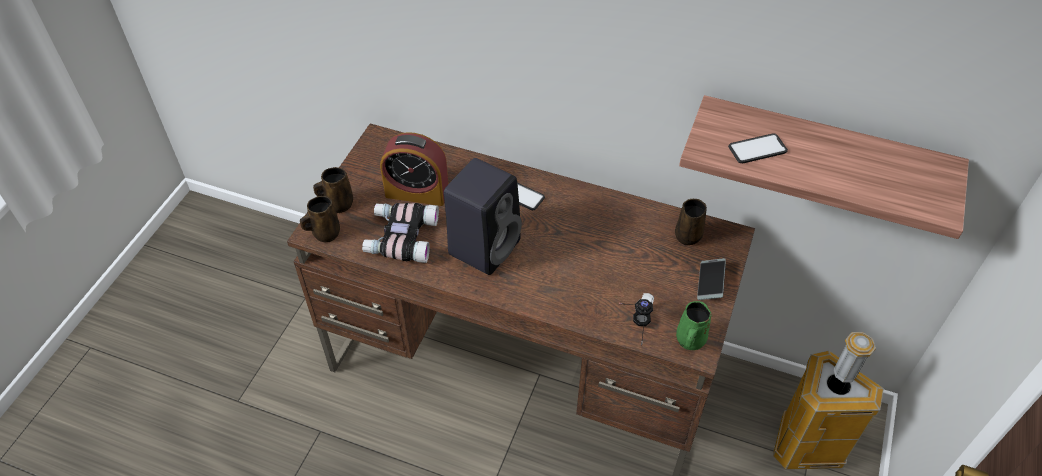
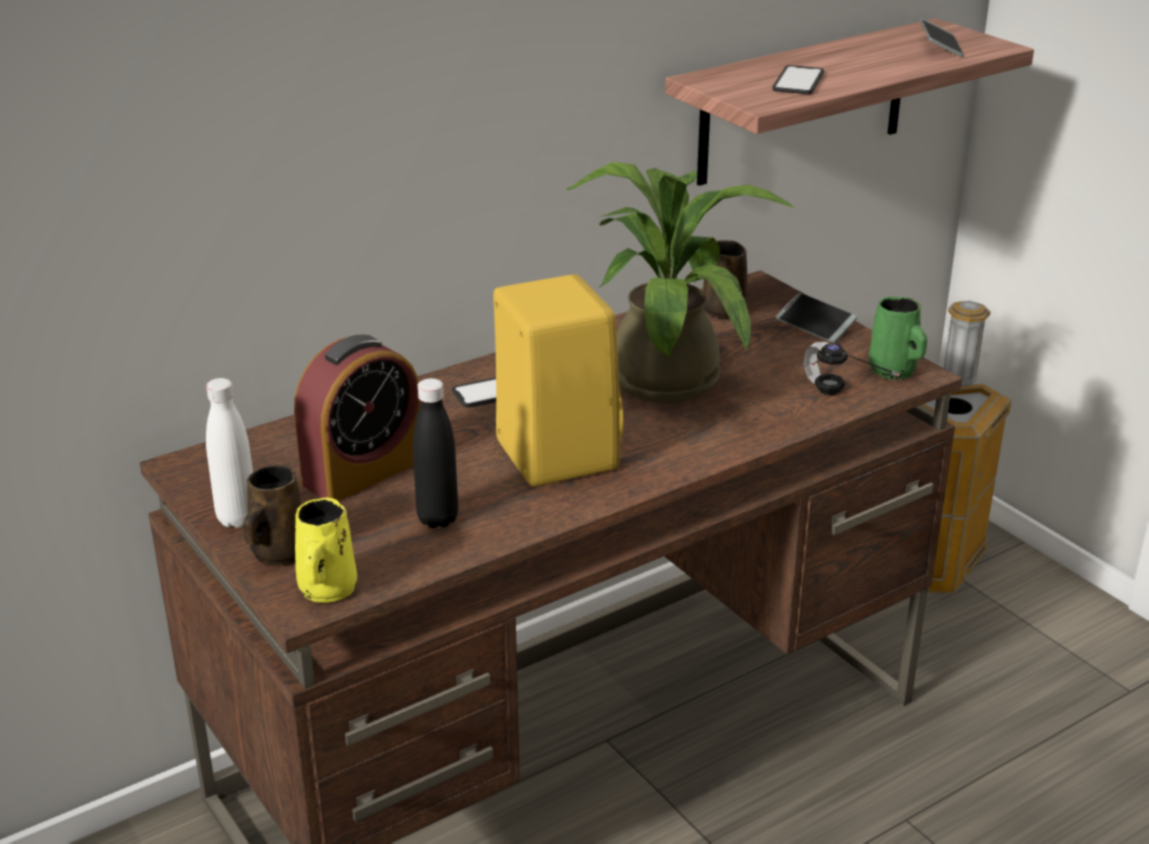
camera: 55 degrees left, 20 degrees down
brown mug [300,196,340,242] -> yellow mug [295,498,357,603]
binoculars [362,203,439,263] -> black bottle [413,378,458,528]
black speaker [444,158,522,275] -> yellow speaker [493,274,624,486]
none -> white bottle [206,378,253,528]
none -> potted plant [566,162,796,403]
none -> phone [920,18,964,57]

